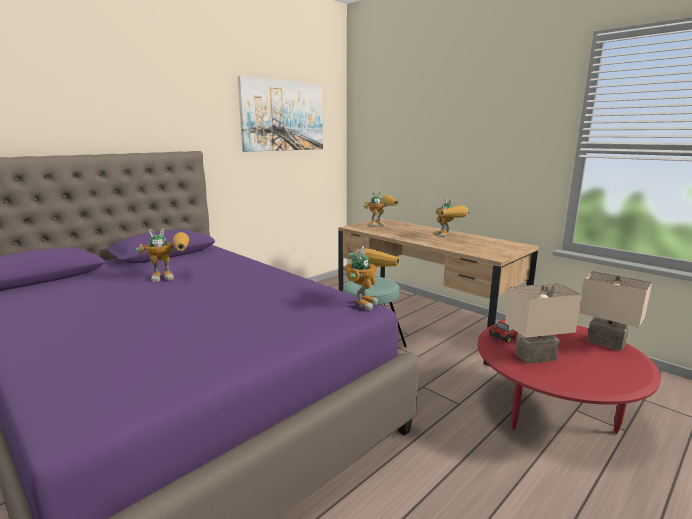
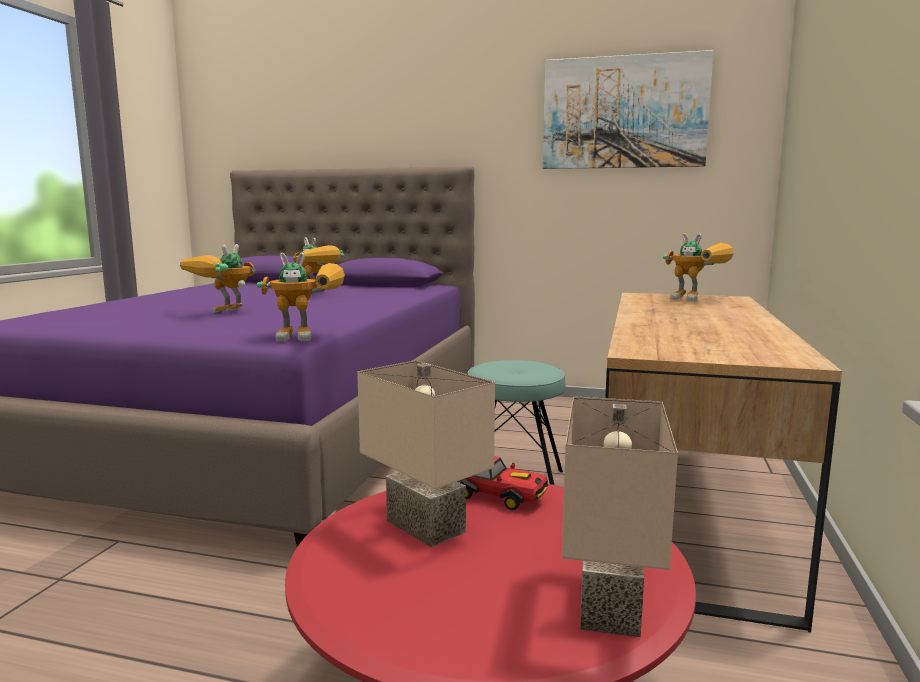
camera: 60 degrees right, 5 degrees down
toy robot [434,198,471,238] -> toy robot moved to [180,244,255,313]

